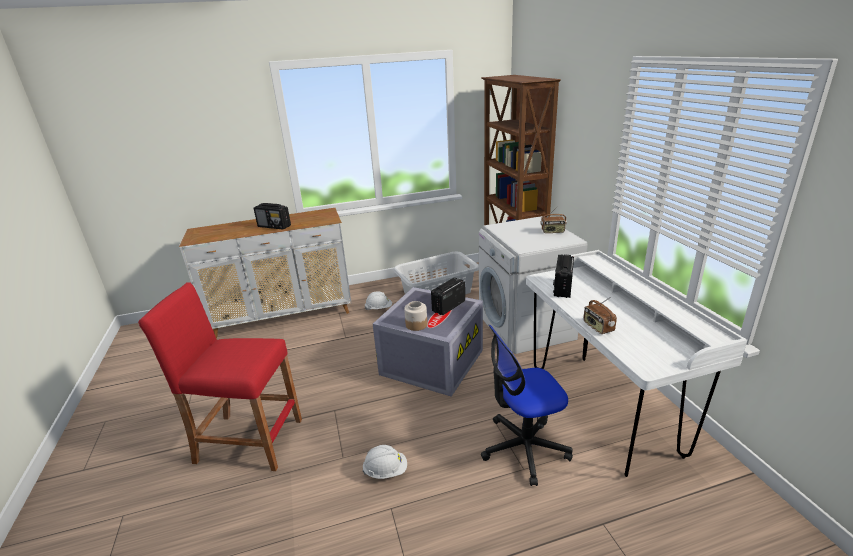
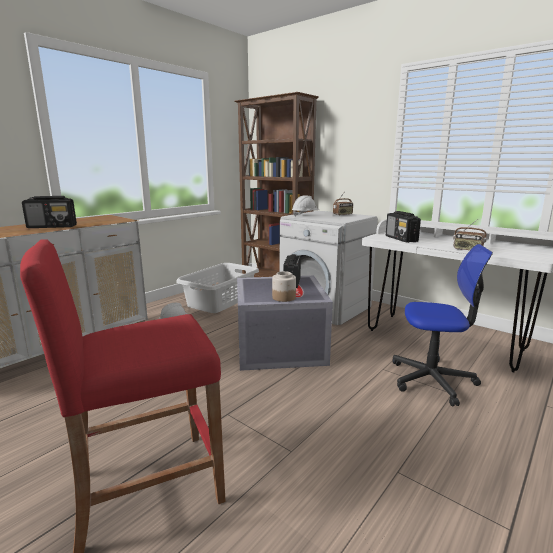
camera: 35 degrees left, 10 degrees down
white hard hat [363,445,407,479] -> white hard hat moved to [292,195,320,217]
office chair [481,325,573,486] -> office chair turned 120 degrees counterclockwise [392,244,493,406]

